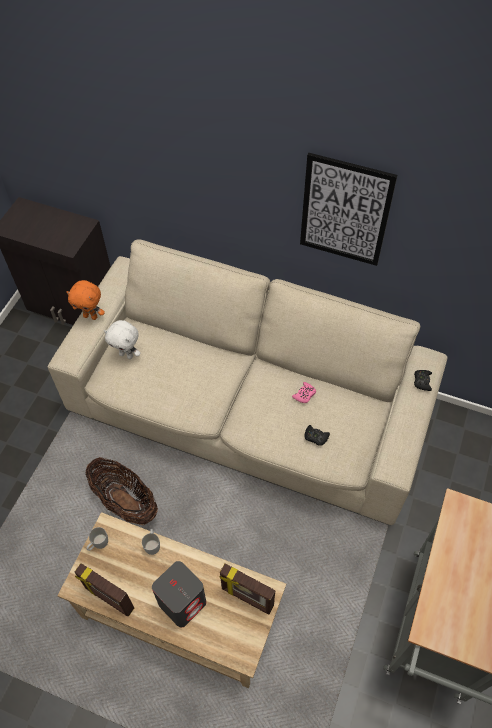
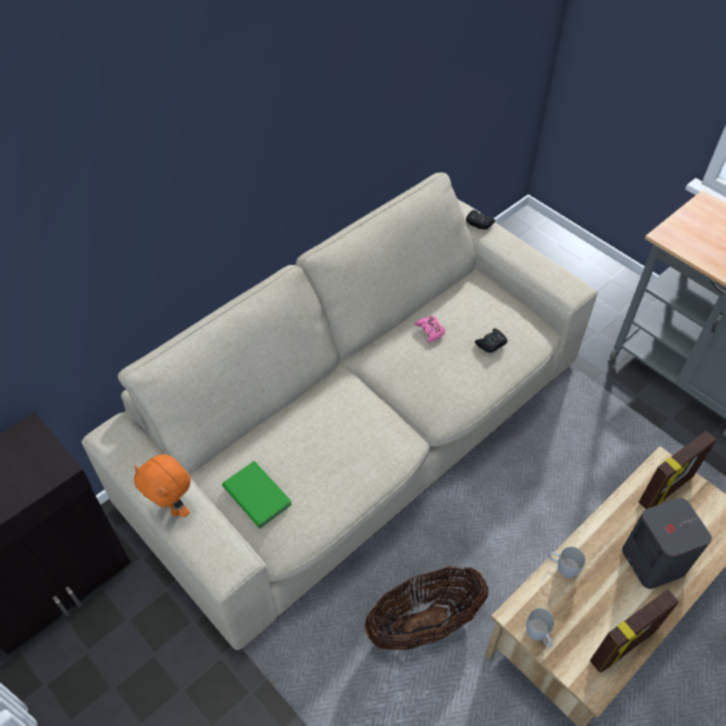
camera: 65 degrees left, 5 degrees down
orange plush toy [66,280,105,320] -> orange plush toy turned 90 degrees clockwise [134,454,191,517]
white plush toy [104,320,141,359] -> green book [222,461,292,528]
picture [300,153,398,266] -> none

